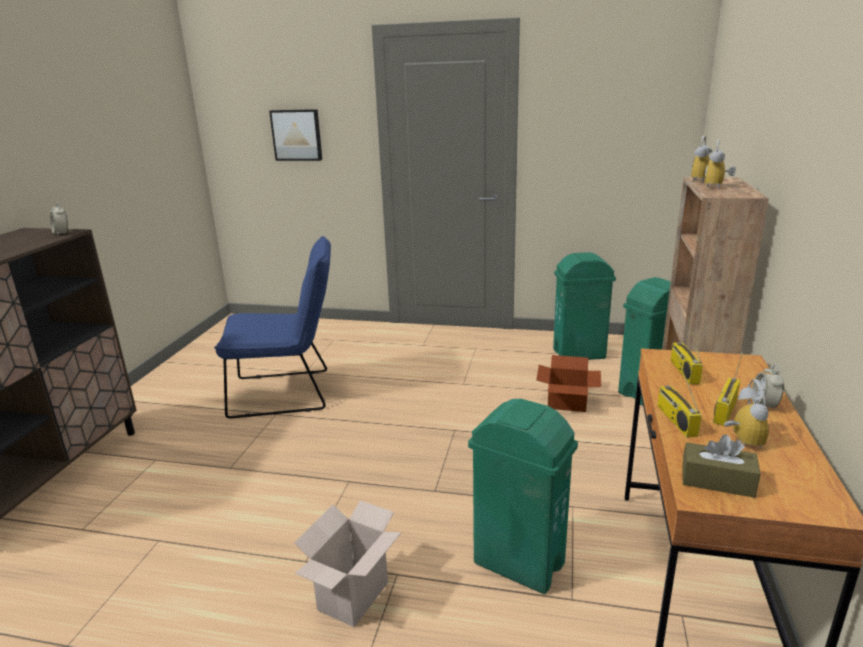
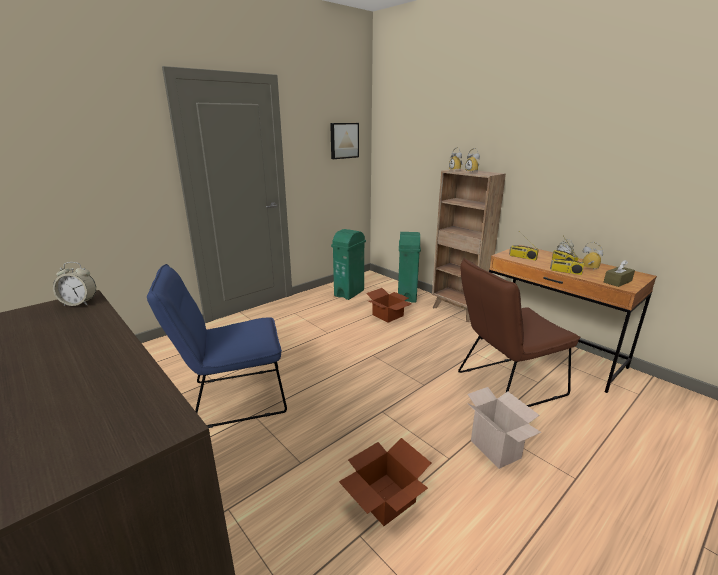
camera: 55 degrees left, 0 degrees up
blue chair [214,236,331,418] -> blue chair turned 135 degrees counterclockwise [147,264,287,428]
picture [269,109,322,161] -> picture moved to [330,123,359,159]
green trash can [468,399,578,594] -> brown chair [458,258,581,407]
none -> cardboard box [339,438,431,526]

